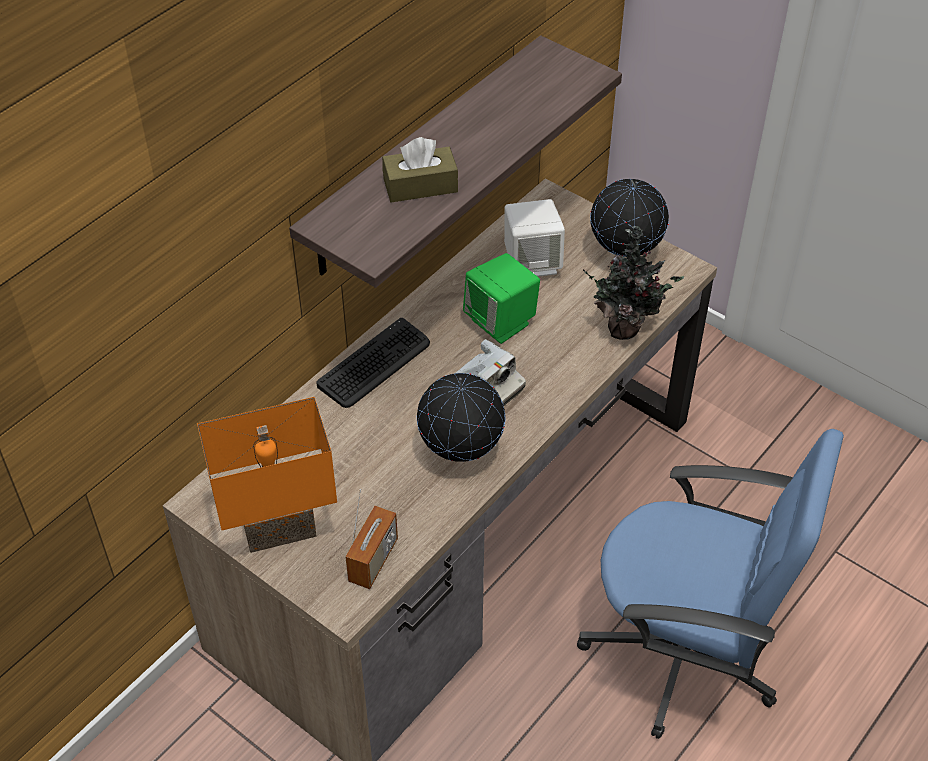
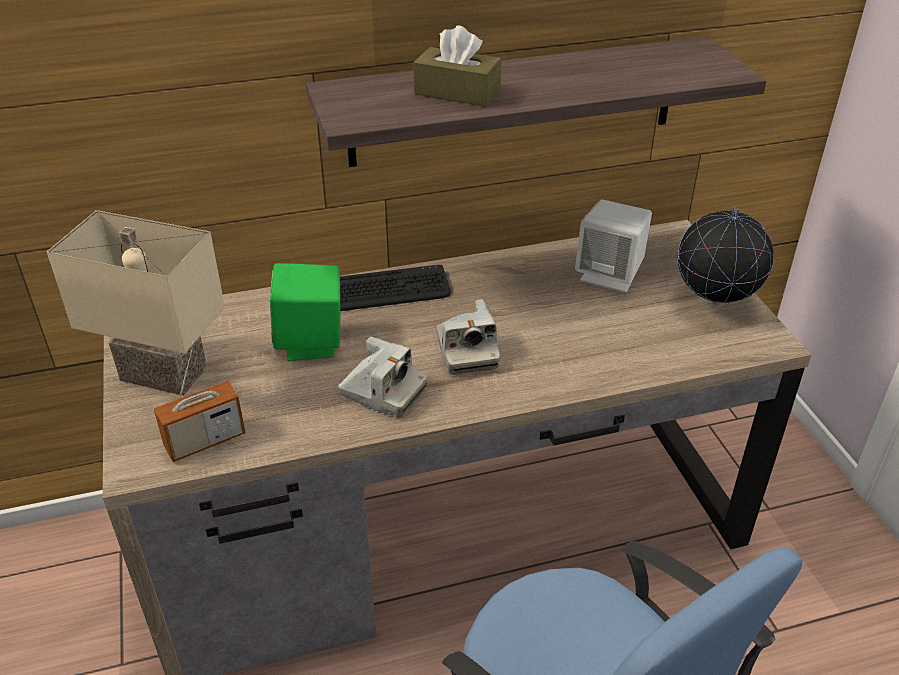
camera: 35 degrees right, 10 degrees down
orange table lamp [197,397,337,553] -> beige table lamp [47,210,225,396]
globe [417,373,506,462] -> camera [338,336,427,418]
green speaker [463,253,540,344] -> green speaker moved to [270,263,341,361]
potted plant [583,226,684,340] -> none

